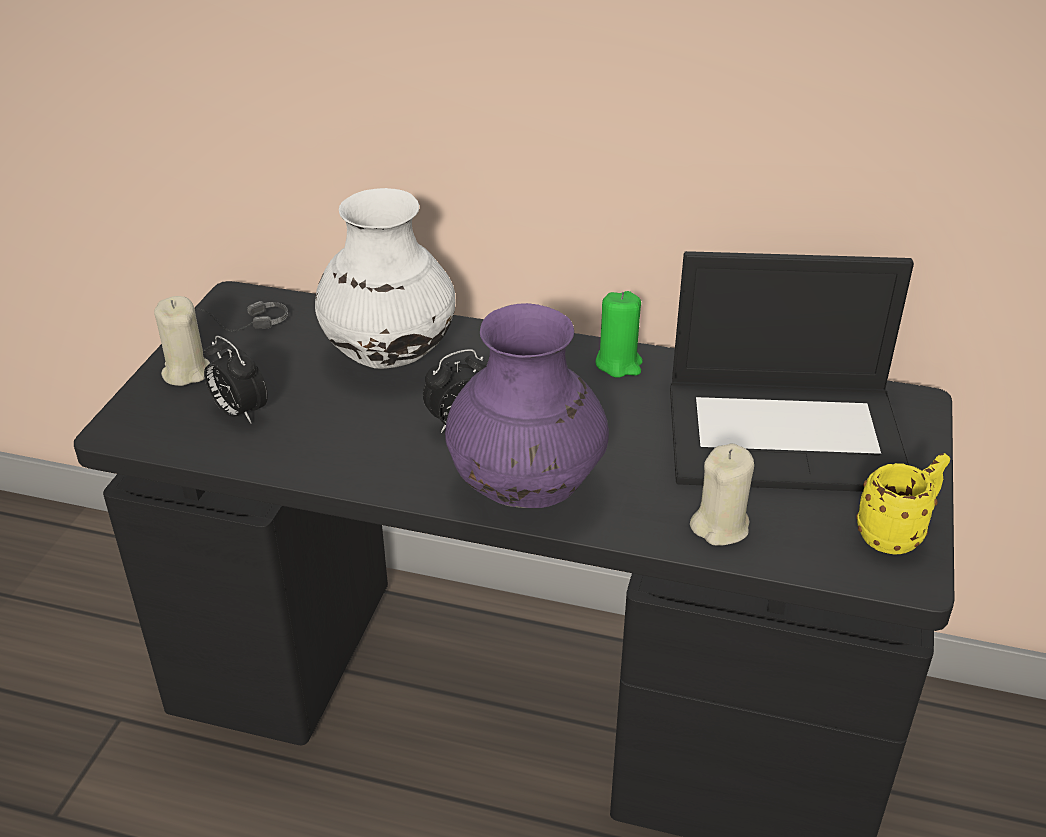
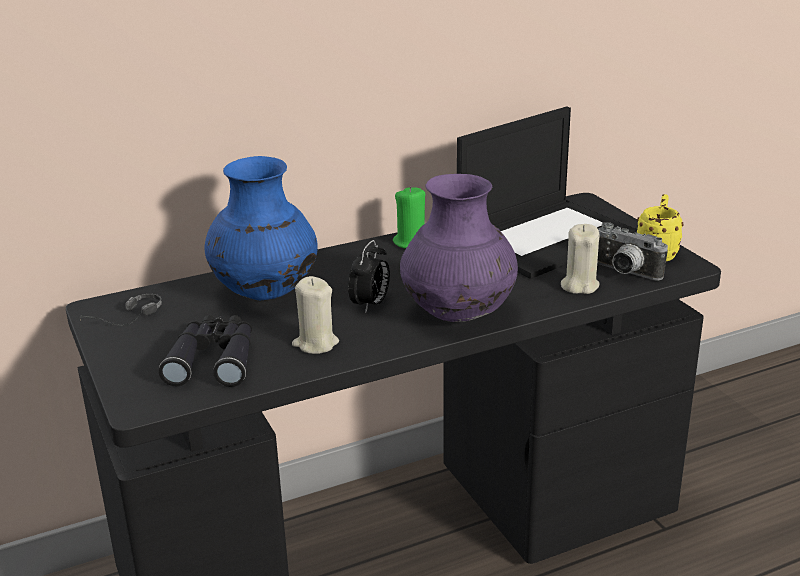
camera: 40 degrees left, 10 degrees down
beige candle [154,296,210,386] -> beige candle moved to [292,276,339,354]
alarm clock [203,336,268,423] -> black binoculars [159,315,252,387]
white vase [315,188,456,369] -> blue vase [204,156,318,300]
none -> camera [597,222,668,281]

